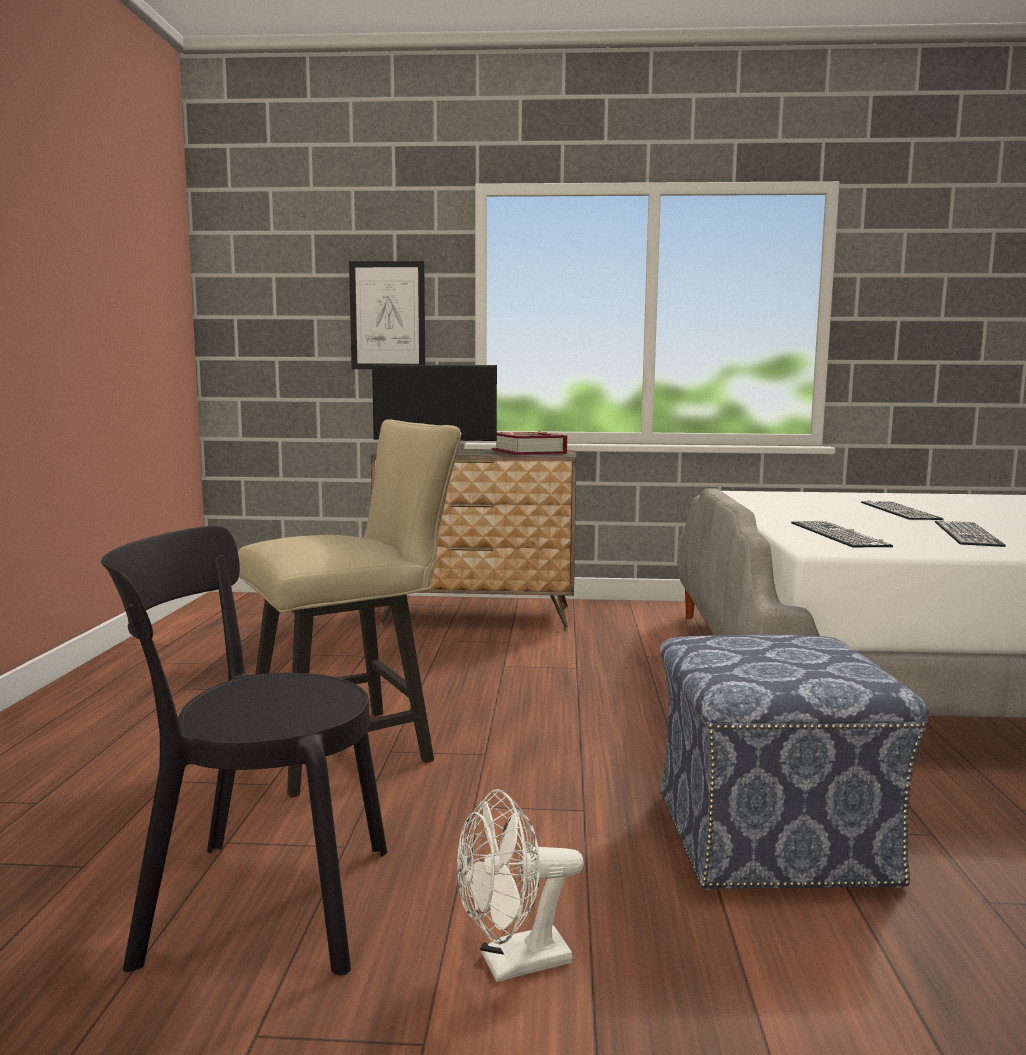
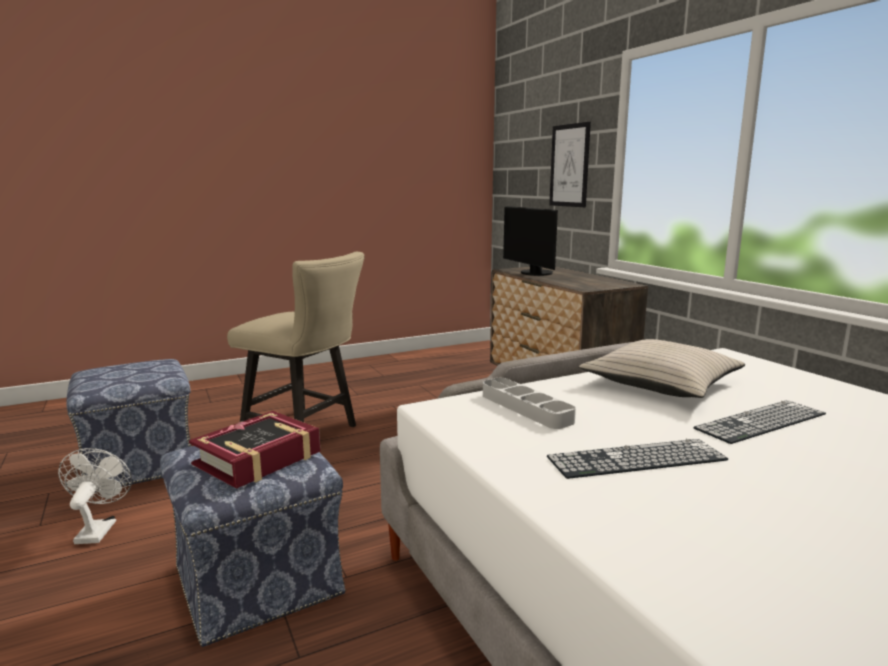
camera: 60 degrees right, 5 degrees up
black chair [101,525,387,975] -> ottoman [66,359,191,492]
white fan [457,789,584,982] -> white fan turned 45 degrees clockwise [58,448,132,544]
book [492,431,567,455] -> book moved to [189,411,320,489]
keyboard [791,521,893,547] -> grey tray [483,378,576,429]
none -> beige pillow [579,339,745,398]

